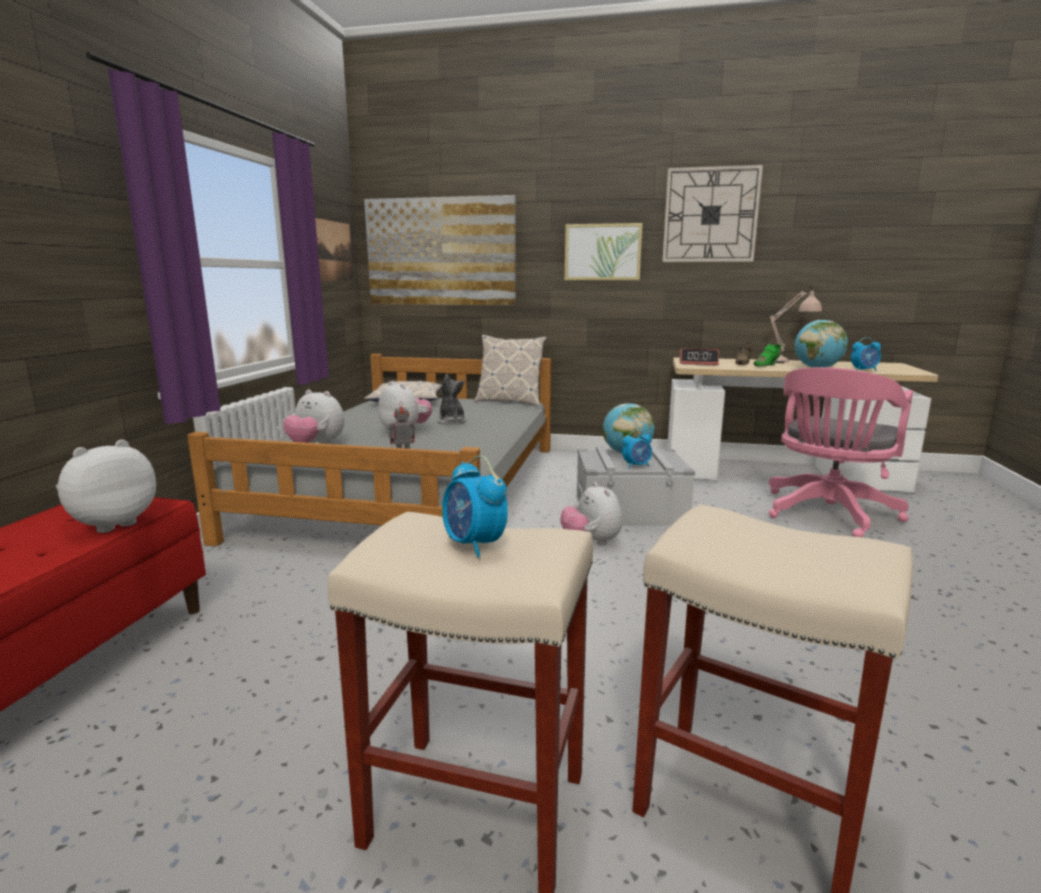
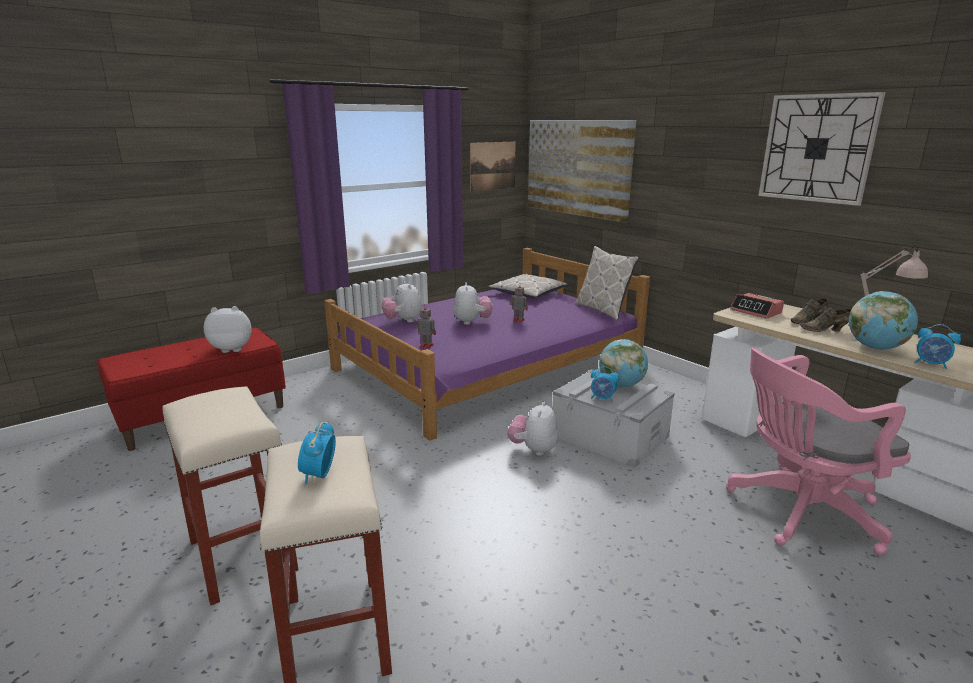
camera: 40 degrees right, 5 degrees up
grey bed [187,354,551,547] -> purple bed [324,248,650,441]
plush toy [437,374,467,425] -> toy robot [510,285,528,323]
alarm clock [442,455,508,557] -> alarm clock moved to [298,421,336,485]
picture [565,223,643,280] -> none
green shoe [754,344,782,367] -> brown shoe [800,307,851,332]

